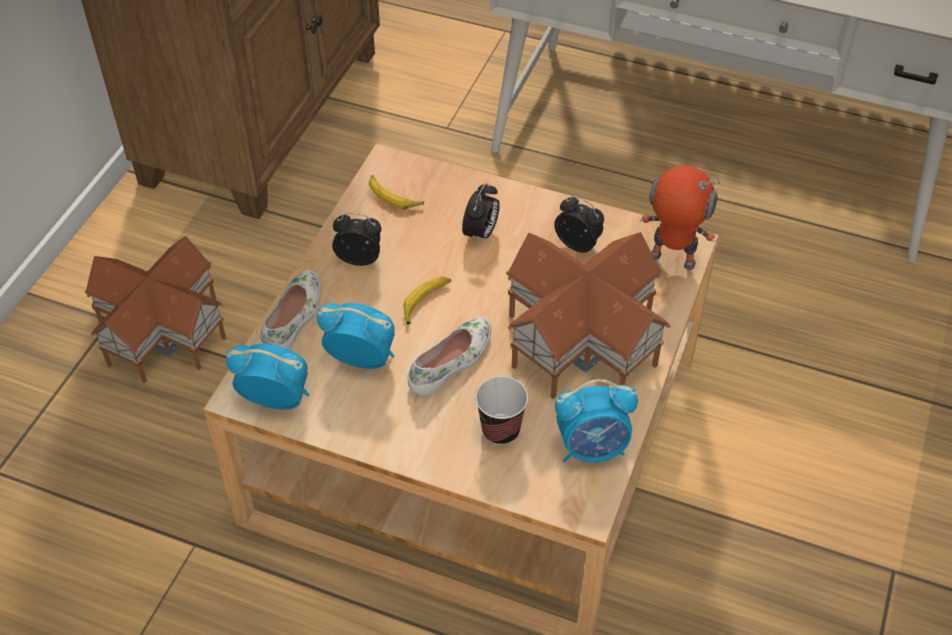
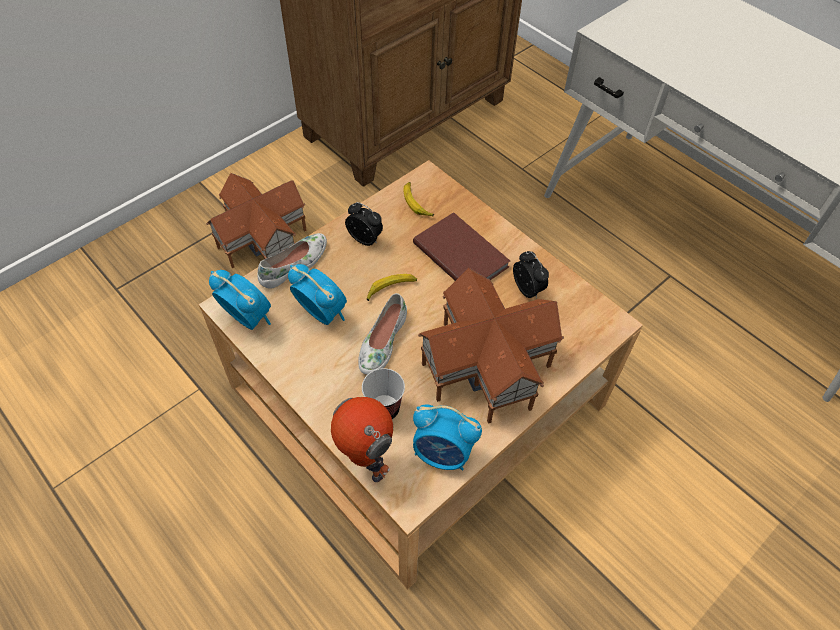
camera: 25 degrees right, 5 degrees up
white shoe [408,317,491,396] -> white shoe turned 135 degrees clockwise [358,293,407,375]
alarm clock [462,183,500,245] -> brown book [413,212,510,281]
toy robot [640,166,721,270] -> toy robot moved to [331,397,393,482]

